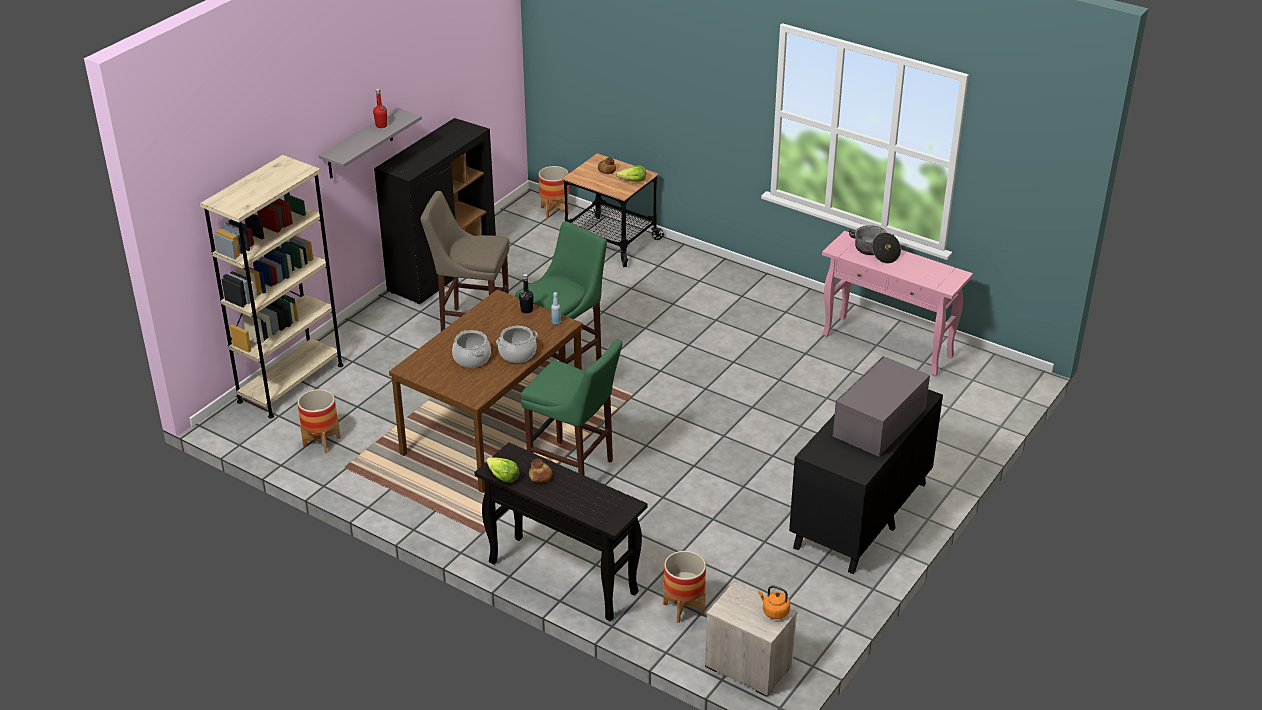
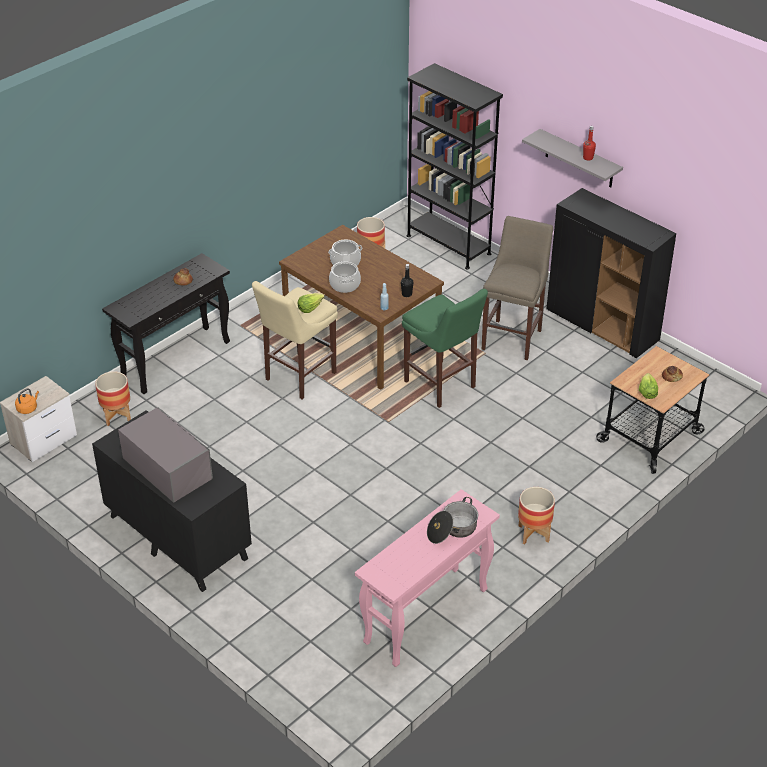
camera: 100 degrees right, 5 degrees up
beige bookcase [200,155,344,418] -> black bookcase [407,63,503,270]
lettuce [486,457,520,483] -> lettuce moved to [298,293,324,313]
green stool [521,339,622,476] -> beige stool [252,281,338,399]
planter [538,166,569,219] -> planter moved to [518,487,555,545]

